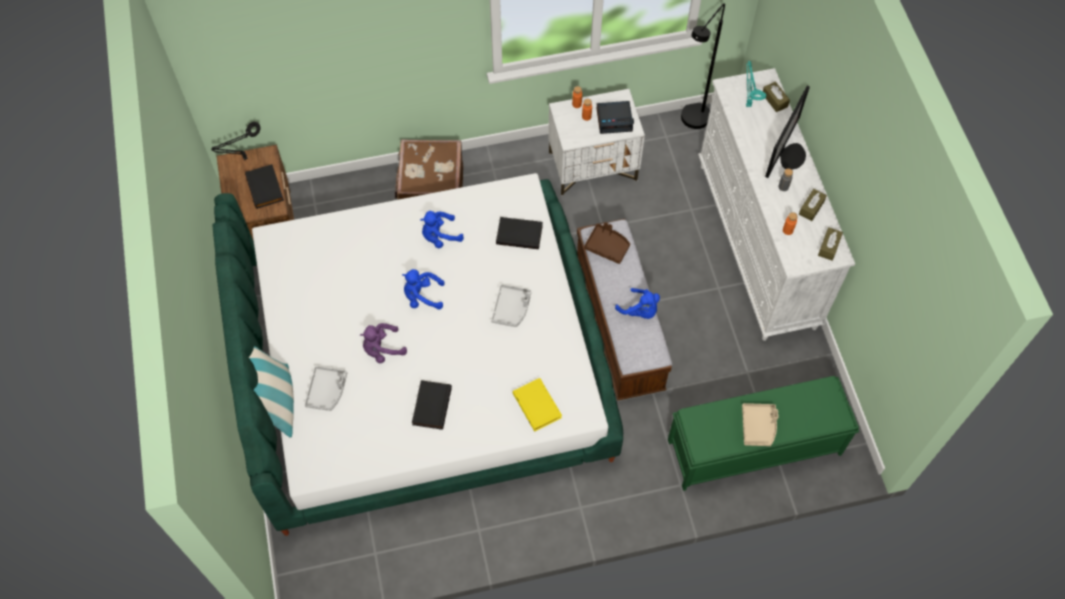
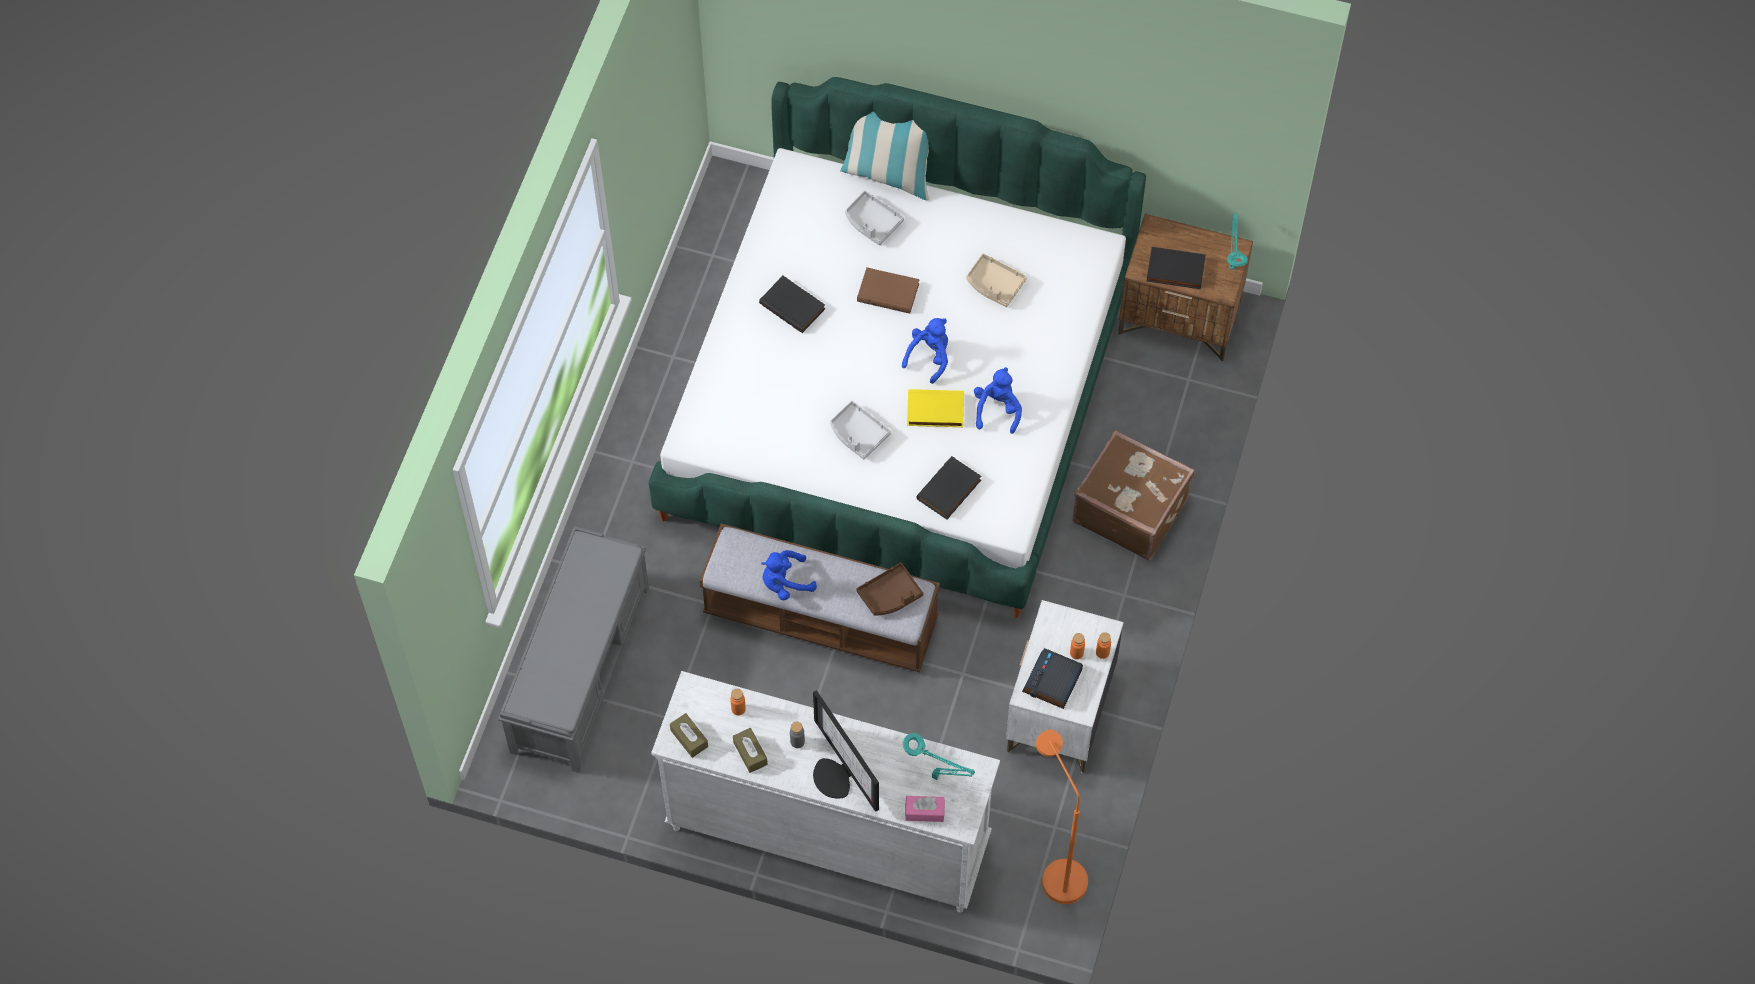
camera: 120 degrees right, 0 degrees up
black table lamp [211,122,261,160] -> turquoise table lamp [1227,213,1248,269]
purple plush toy [360,323,407,363] -> brown book [857,267,920,313]
yellow book [513,378,562,431] -> yellow book moved to [907,389,964,427]
green bench [668,376,859,491] -> grey bench [498,526,649,773]
black floor lamp [681,3,725,129] -> orange floor lamp [1036,730,1088,904]
beige tray [742,403,779,446] -> beige tray moved to [966,254,1027,307]
brown tissue box [763,82,790,112] -> pink tissue box [905,796,945,822]

